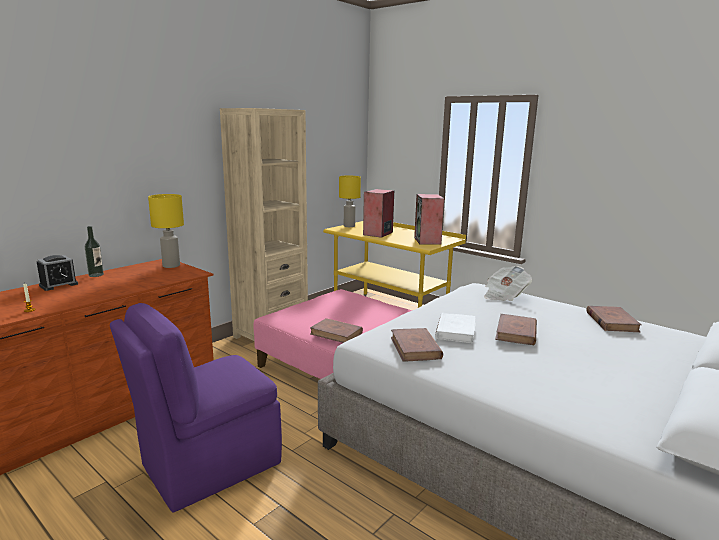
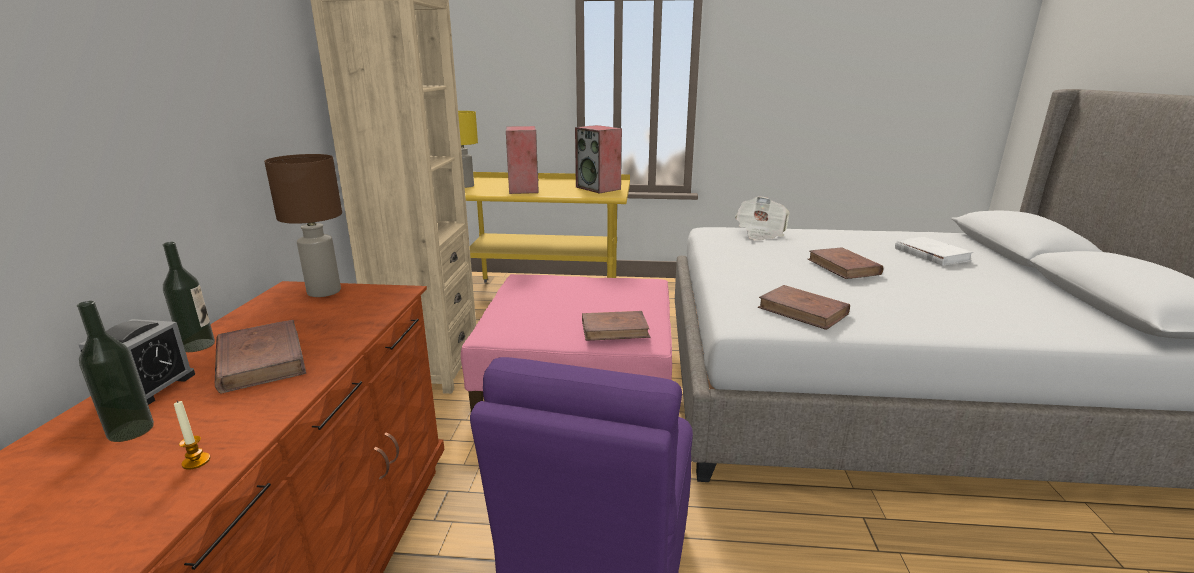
camera: 35 degrees left, 5 degrees up
yellow table lamp [148,194,184,268] -> brown table lamp [264,154,342,297]
white book [435,313,476,343] -> white book moved to [895,237,974,266]
brown book [586,306,641,332] -> brown book moved to [215,320,306,394]
none -> bottle [77,301,154,442]

